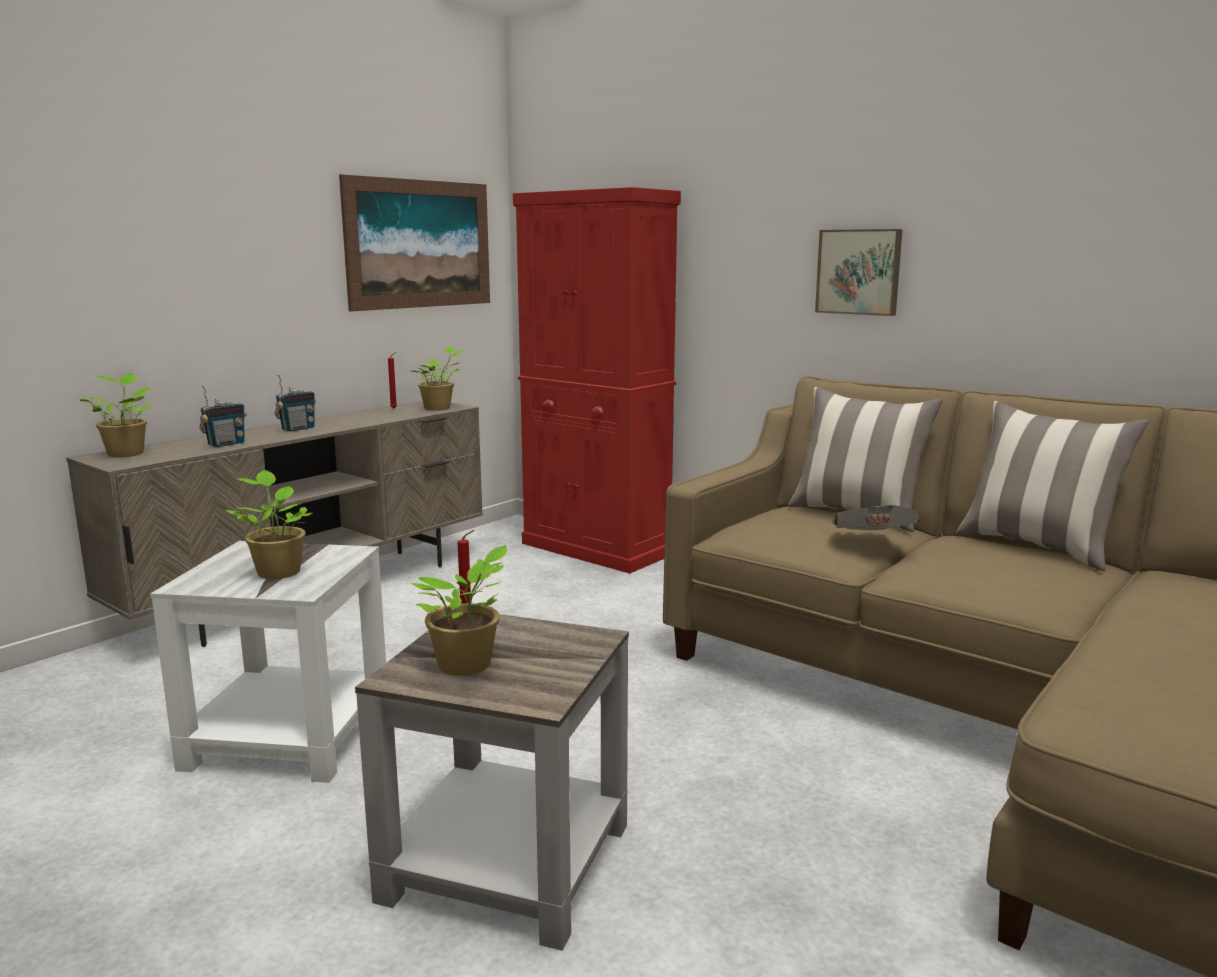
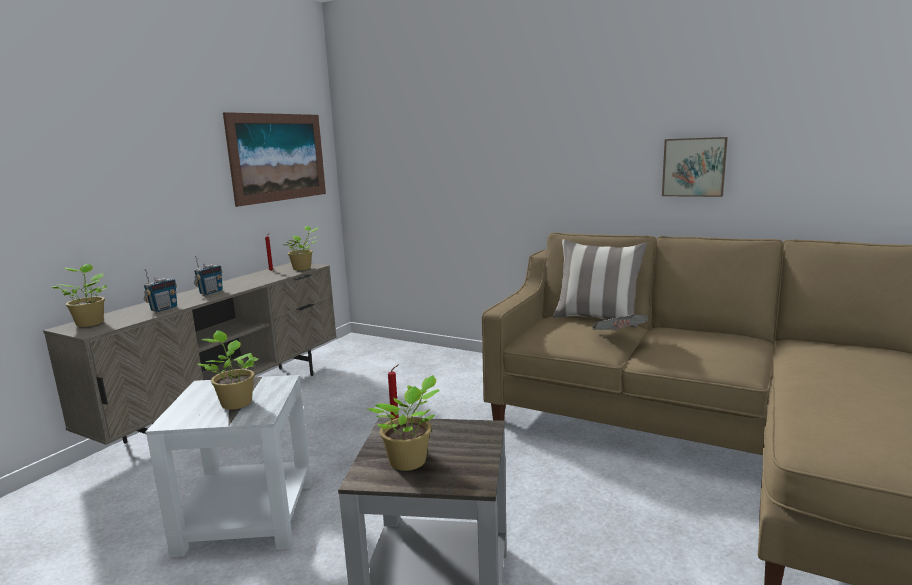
camera: 10 degrees left, 0 degrees up
red cabinet [513,187,681,574] -> none
picture [815,229,902,316] -> picture moved to [662,137,728,197]
pillow [956,401,1149,571] -> none

